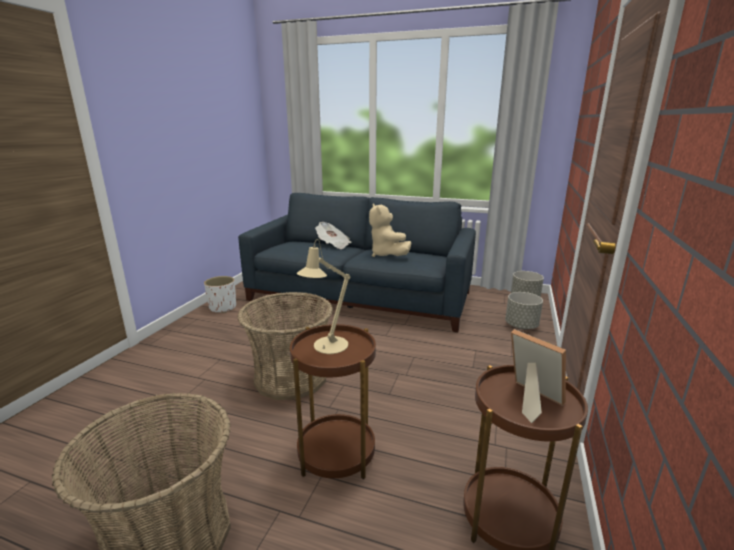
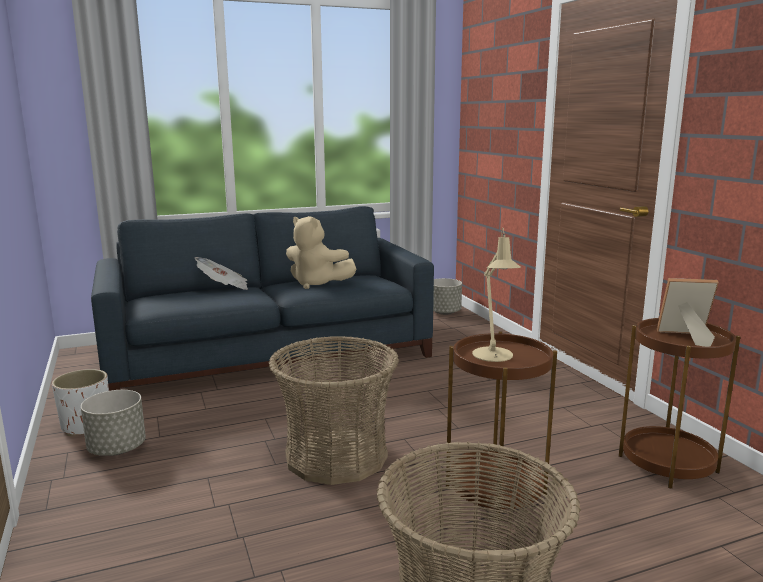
camera: 40 degrees left, 5 degrees down
grey planter [505,292,543,329] -> grey planter moved to [81,390,146,456]

